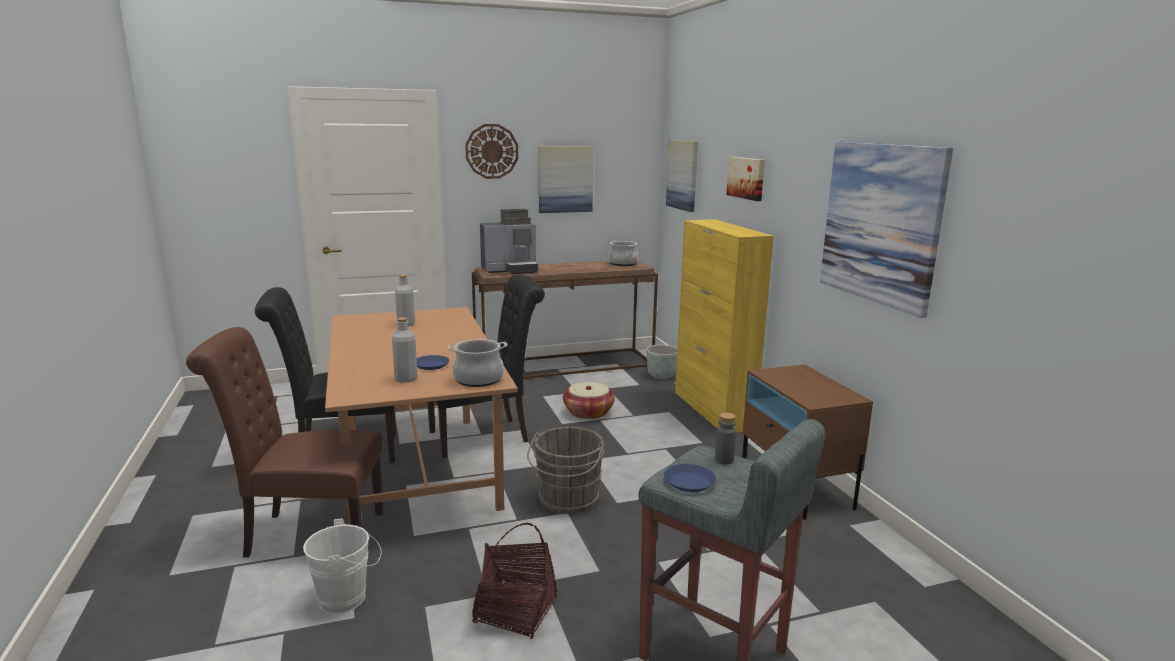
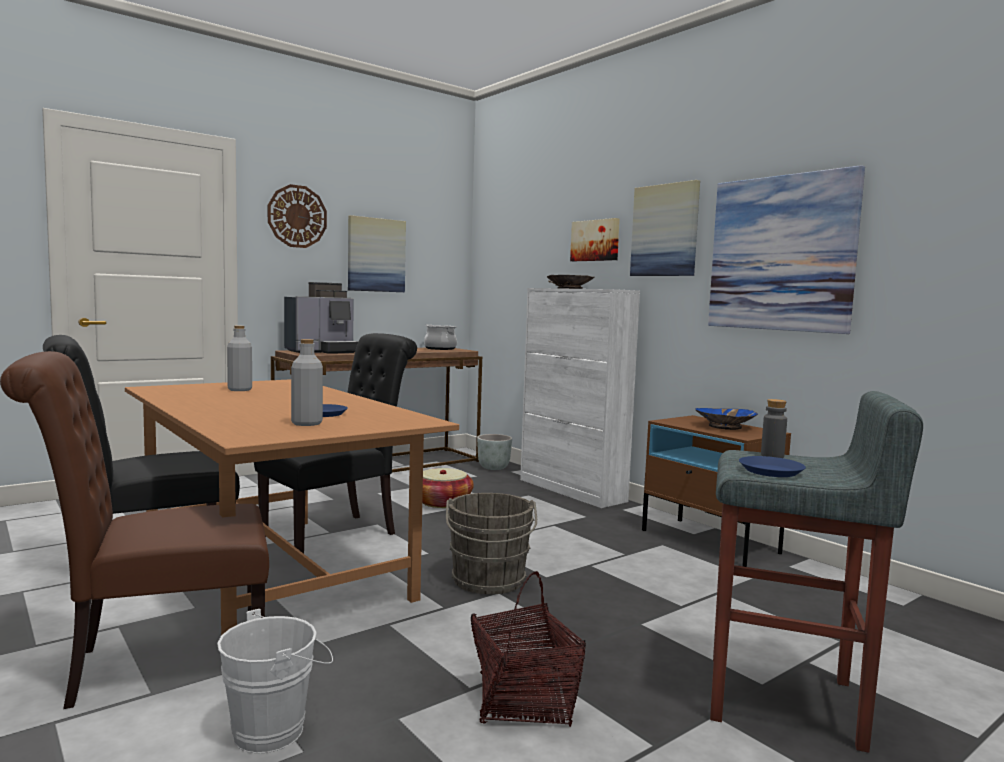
camera: 20 degrees left, 10 degrees down
cooking pot [447,339,507,387] -> none
picture [666,140,698,212] -> picture moved to [630,180,700,276]
yellow cabinet [675,219,774,433] -> white cabinet [520,288,640,508]
none -> beige bowl [547,275,594,289]
none -> blue bowl [696,408,758,430]

